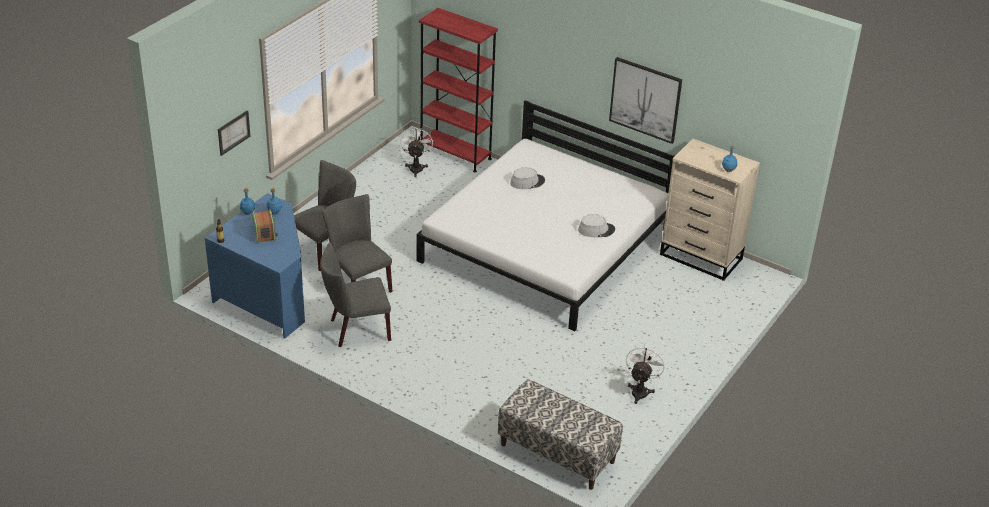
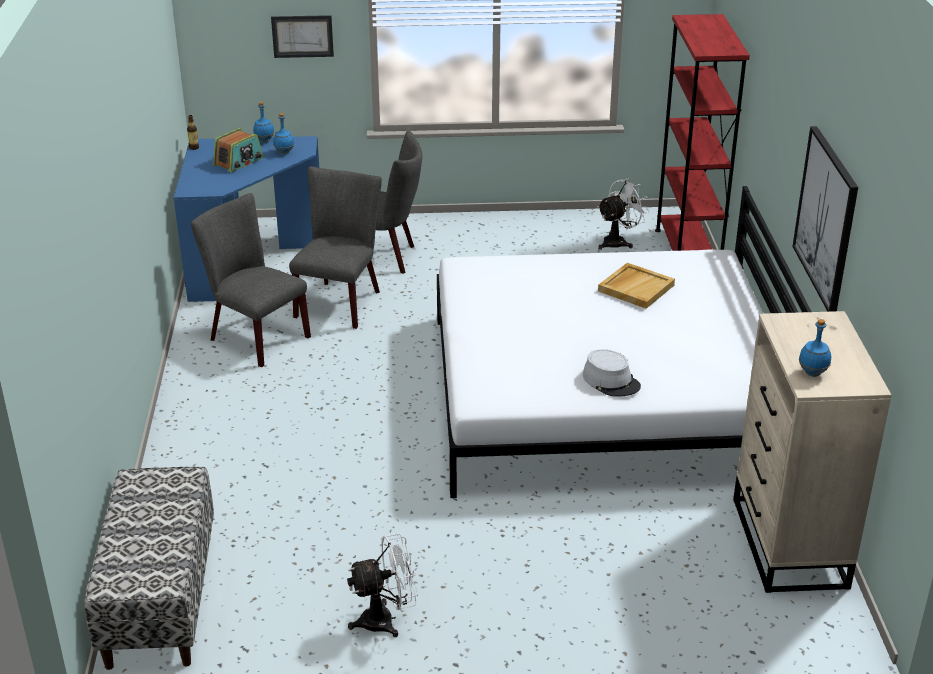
camera: 55 degrees right, 5 degrees down
grey hat [510,167,545,189] -> beige tray [598,263,675,309]

